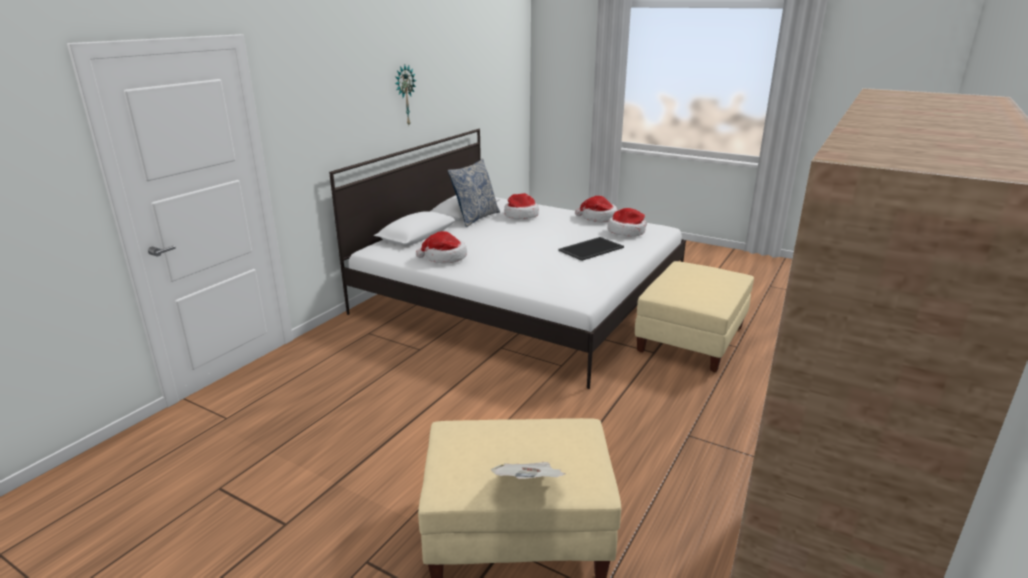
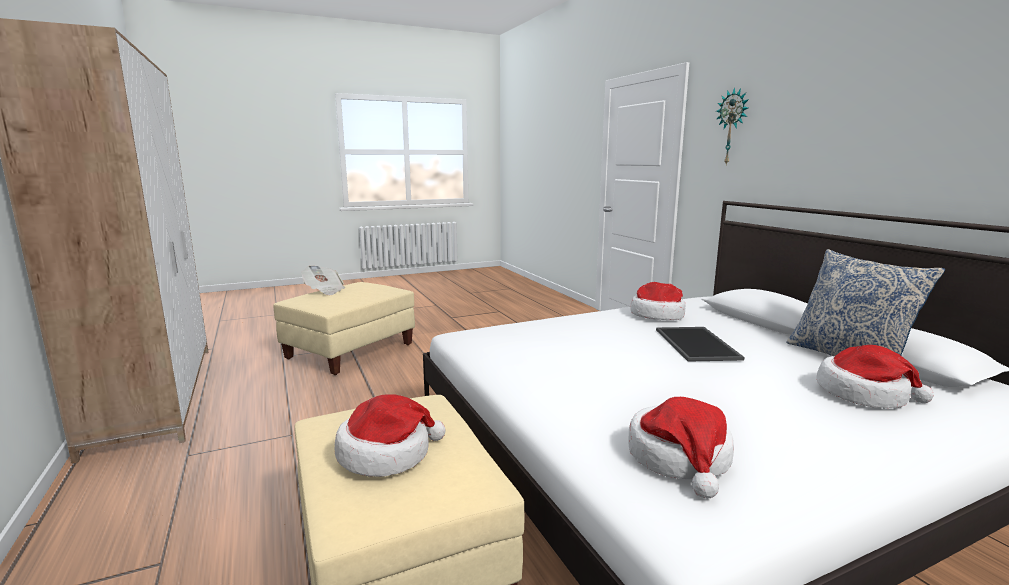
camera: 125 degrees right, 10 degrees down
wall clock [395,65,416,125] -> wall clock moved to [716,87,749,165]
tray [558,237,624,261] -> tray moved to [656,327,745,362]
hat [575,196,618,222] -> hat moved to [334,394,446,477]

